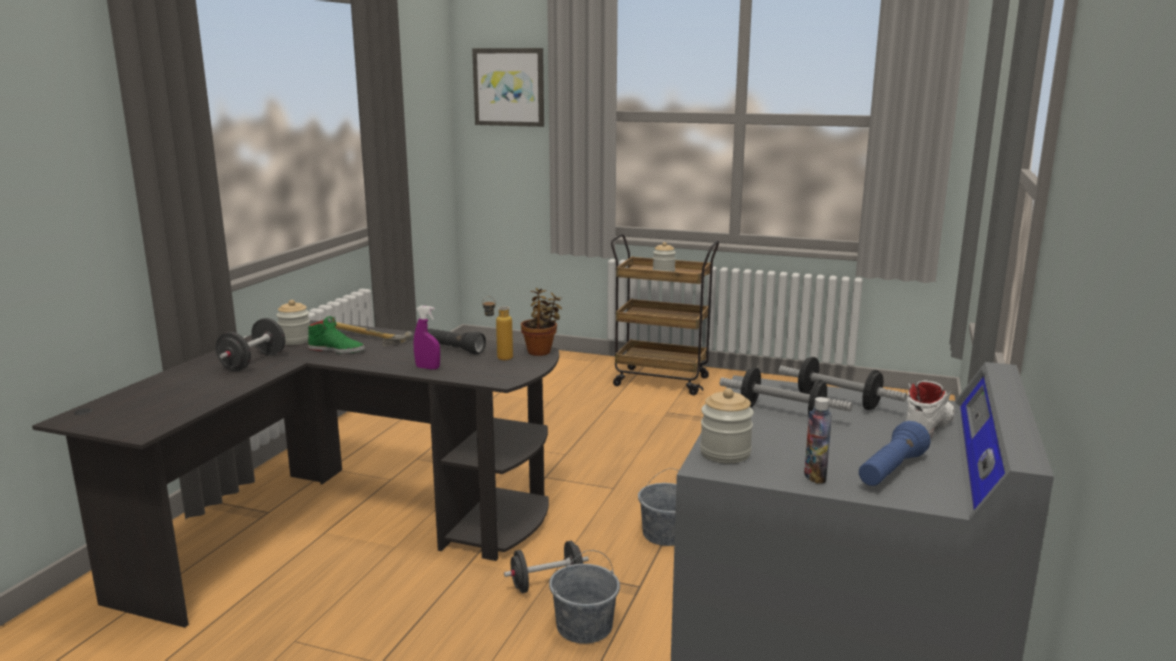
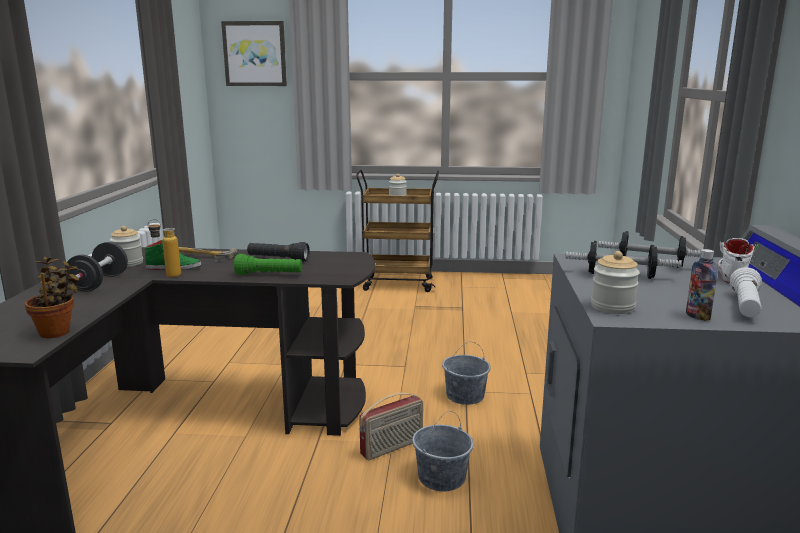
camera: 15 degrees left, 0 degrees up
purple spray bottle [414,306,440,370] -> green flashlight [234,254,302,275]
bottle [482,296,513,360] -> bottle moved to [148,219,181,277]
black dumbbell [504,541,589,593] -> radio [359,393,423,460]
potted plant [521,288,562,356] -> potted plant moved to [25,257,79,338]
blue flashlight [859,421,930,486] -> white flashlight [730,267,762,317]

